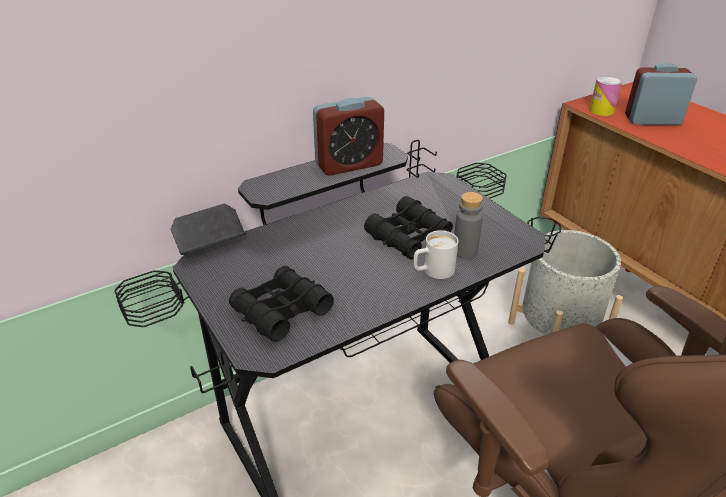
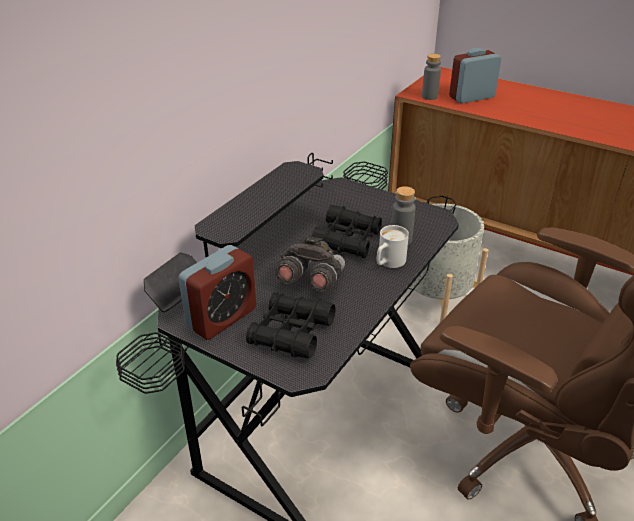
camera: 25 degrees left, 0 degrees up
alarm clock [313,97,384,176] -> alarm clock moved to [178,245,256,340]
can [589,76,622,116] -> grey bottle [422,54,441,100]
none -> grey binoculars [275,235,345,291]

